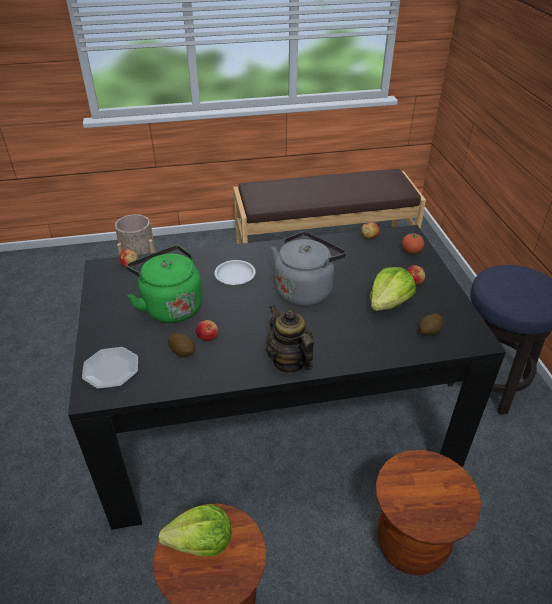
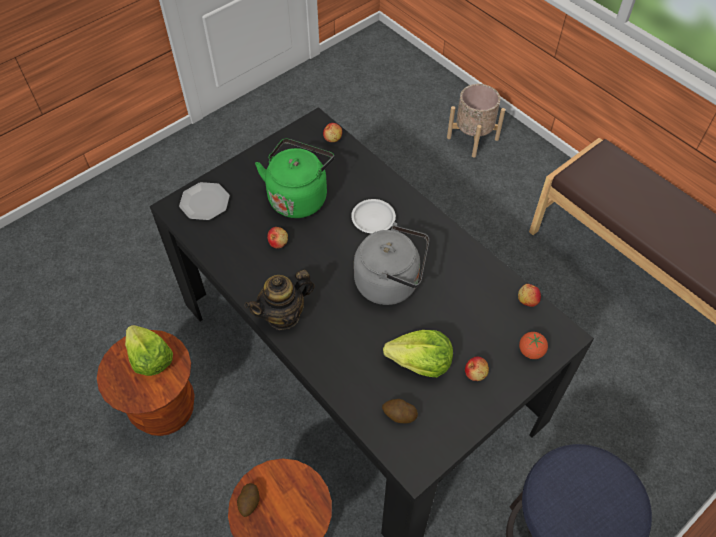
camera: 60 degrees right, 15 degrees up
potato [168,333,195,357] -> potato moved to [237,483,260,517]
teapot [266,305,314,374] -> teapot turned 150 degrees counterclockwise [245,270,315,330]

